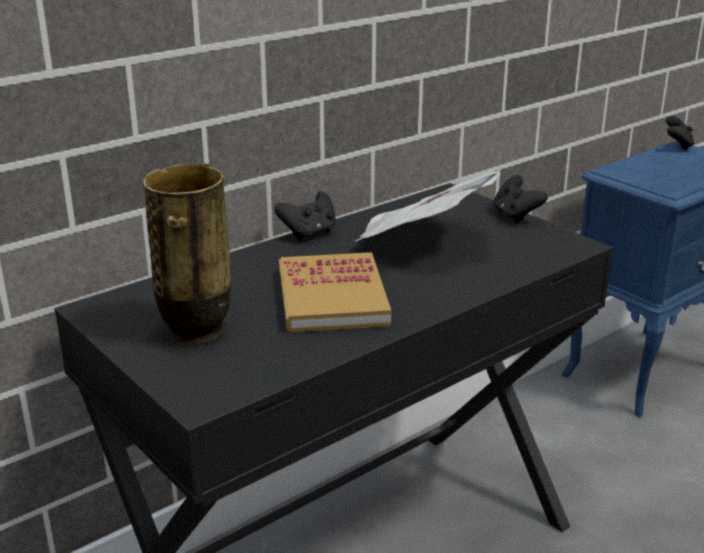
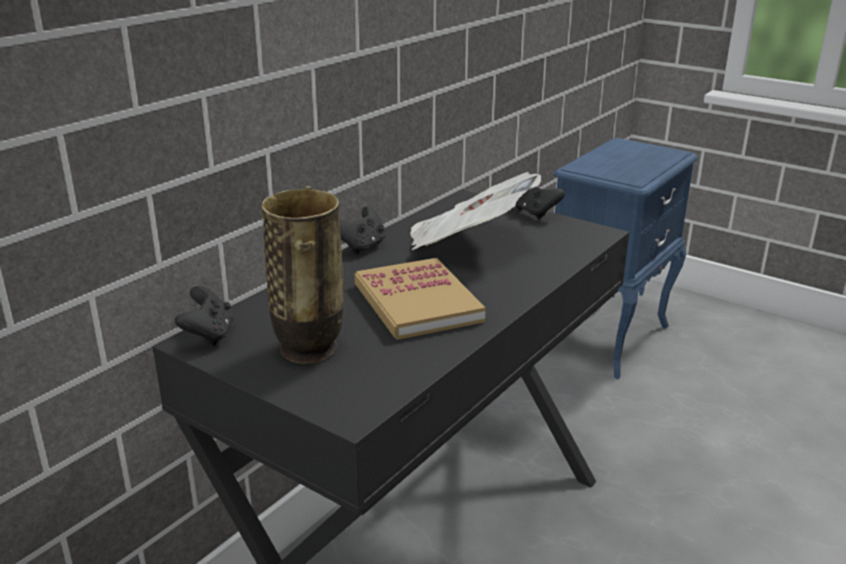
camera: 15 degrees left, 0 degrees up
black game controller [666,116,694,150] -> black game controller moved to [175,286,234,346]

